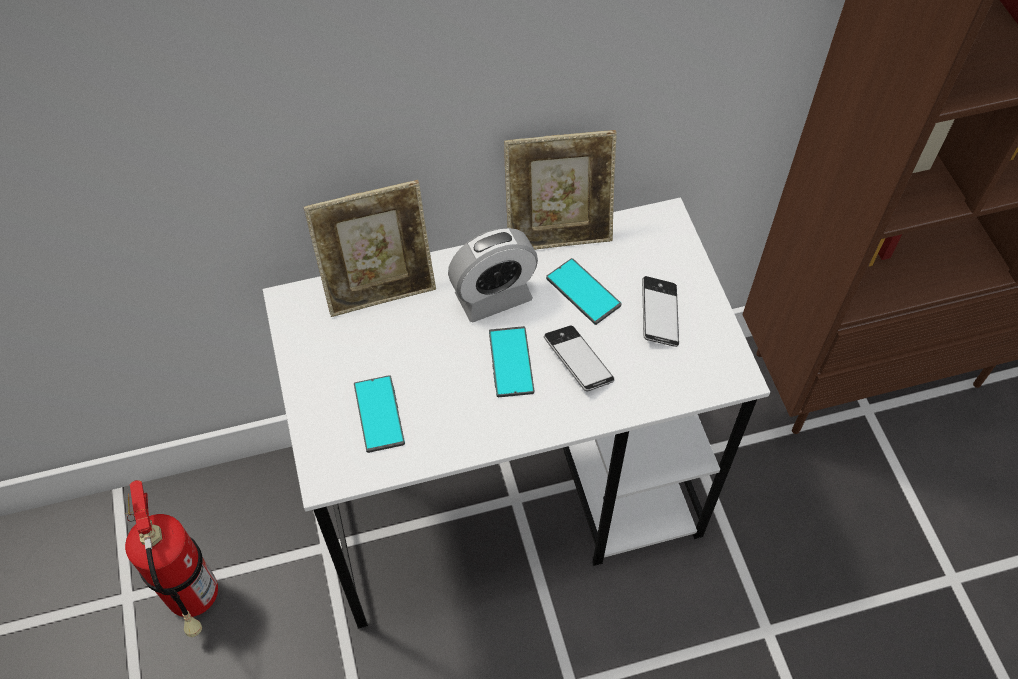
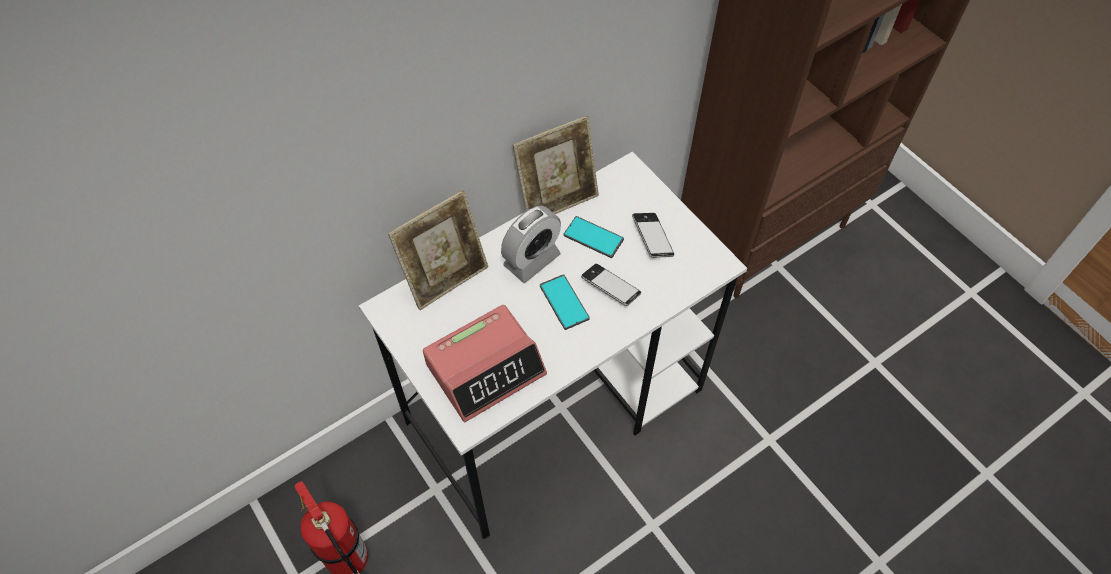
camera: 20 degrees left, 0 degrees up
phone [354,375,405,453] -> alarm clock [423,305,547,422]

